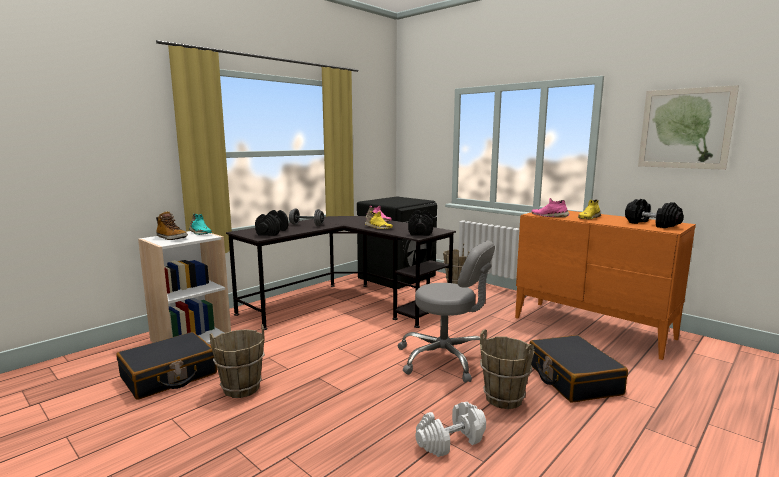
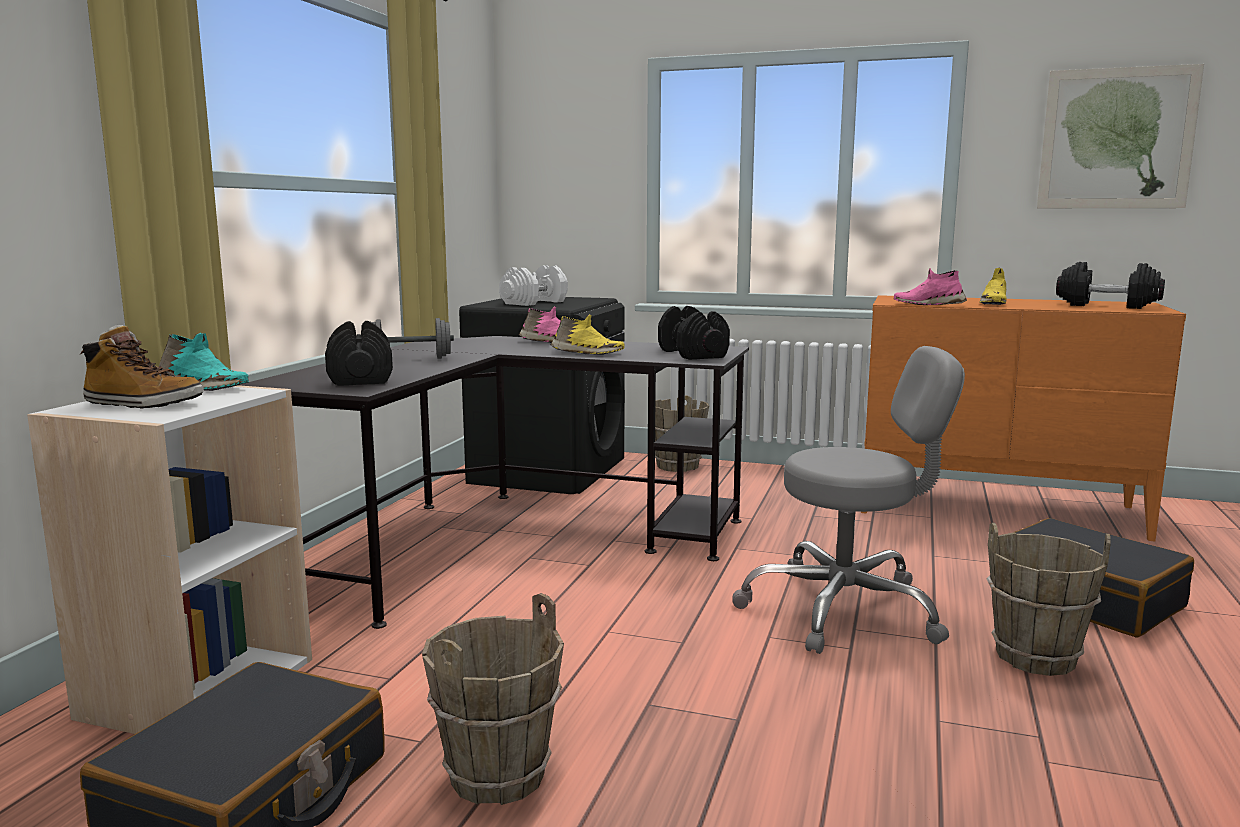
camera: 25 degrees left, 0 degrees up
white dumbbell [415,402,486,457] -> white dumbbell moved to [499,265,568,306]

